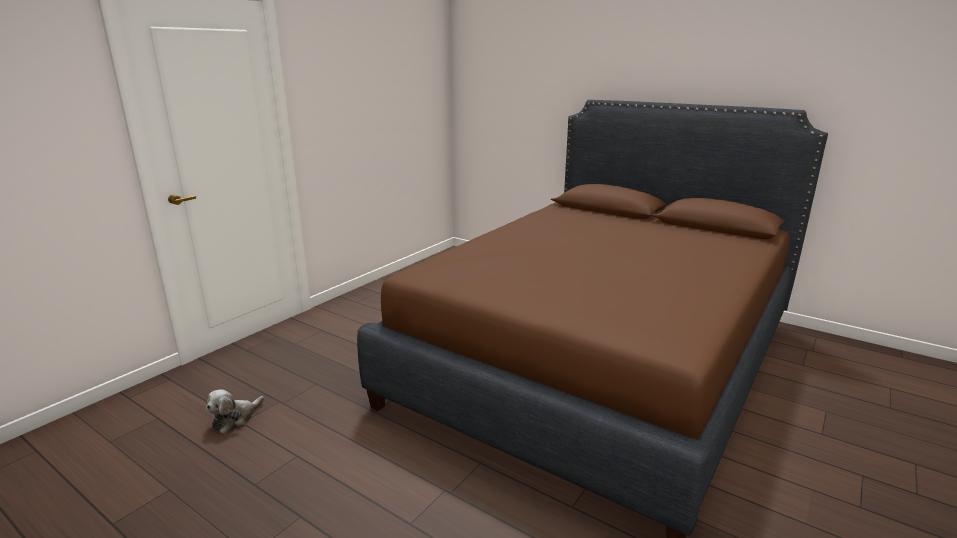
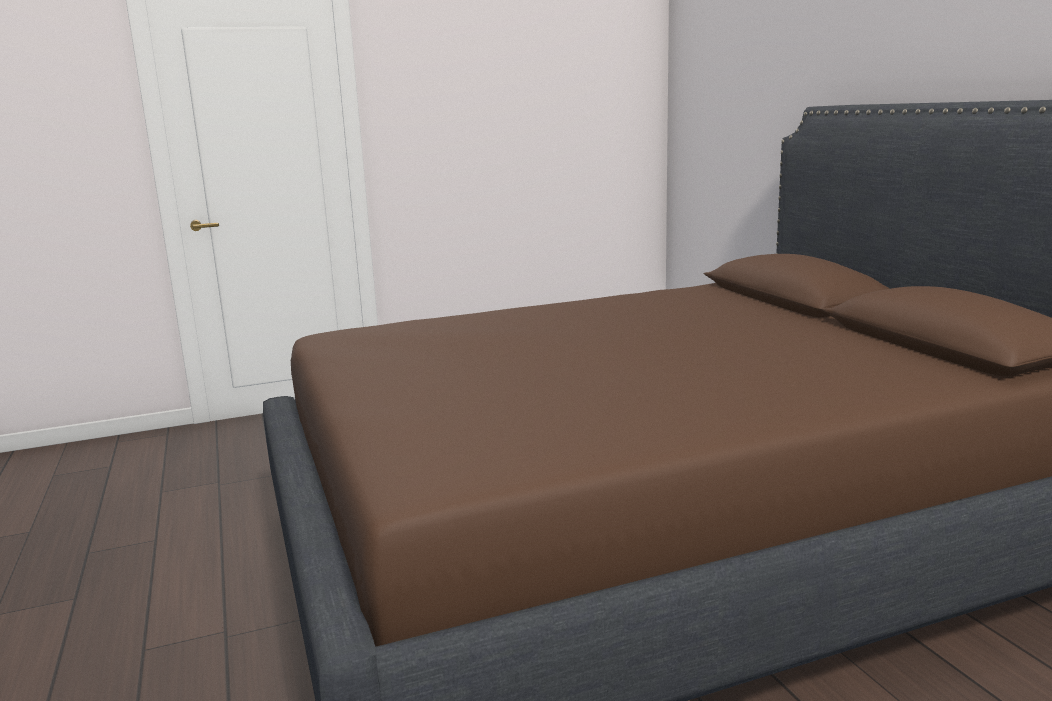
camera: 35 degrees right, 5 degrees down
plush toy [206,389,264,434] -> none

